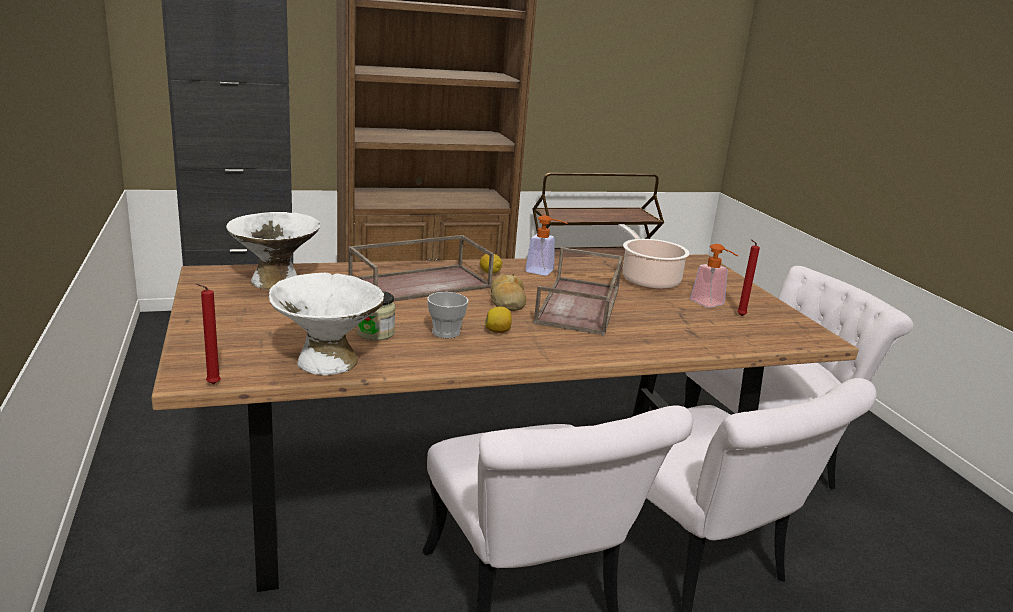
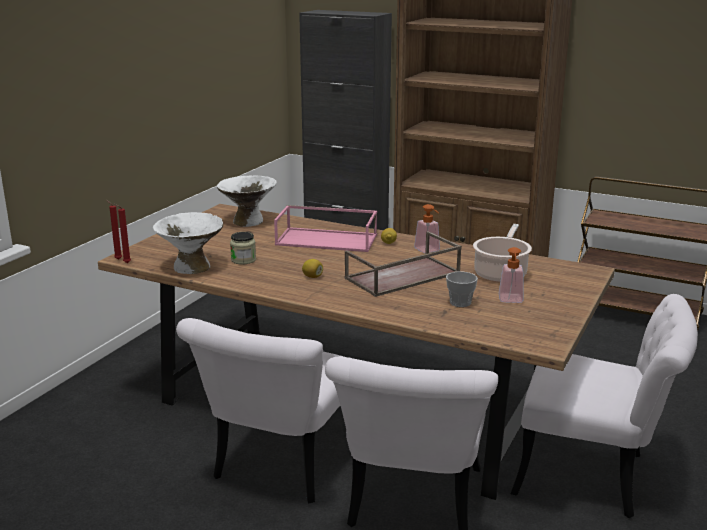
camera: 45 degrees right, 0 degrees up
brown tray [348,235,494,302] -> pink tray [274,205,377,252]
cup [427,292,469,338] -> cup moved to [446,272,478,307]
bread [491,274,526,311] -> none
red candle [737,239,760,316] -> red candle moved to [107,200,122,260]

